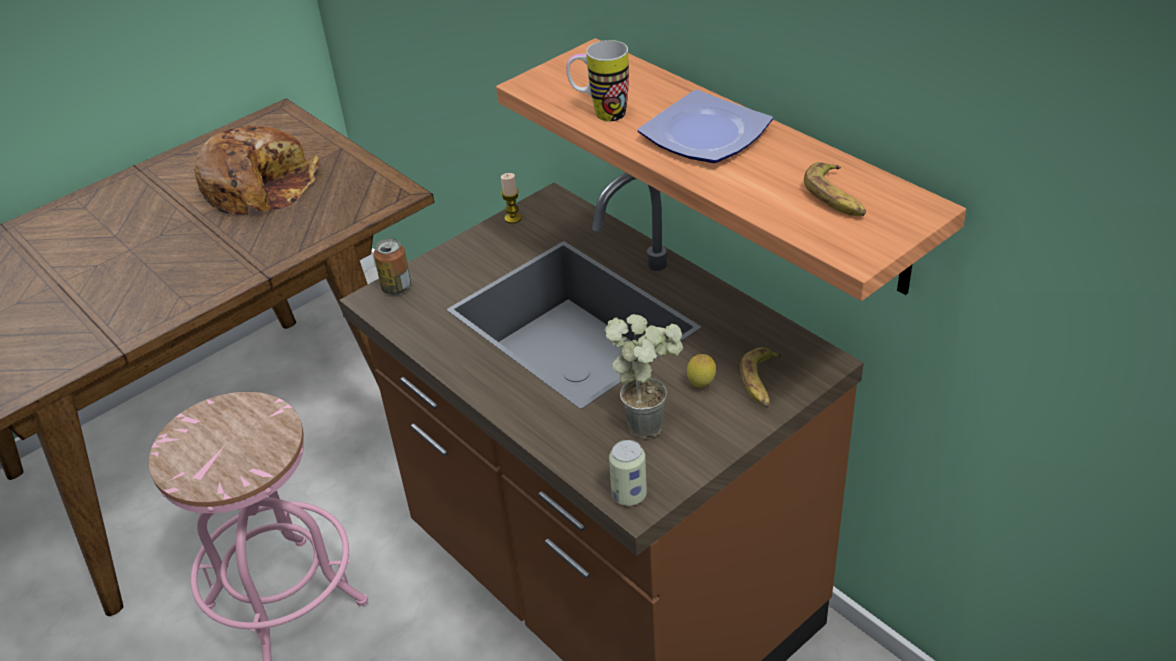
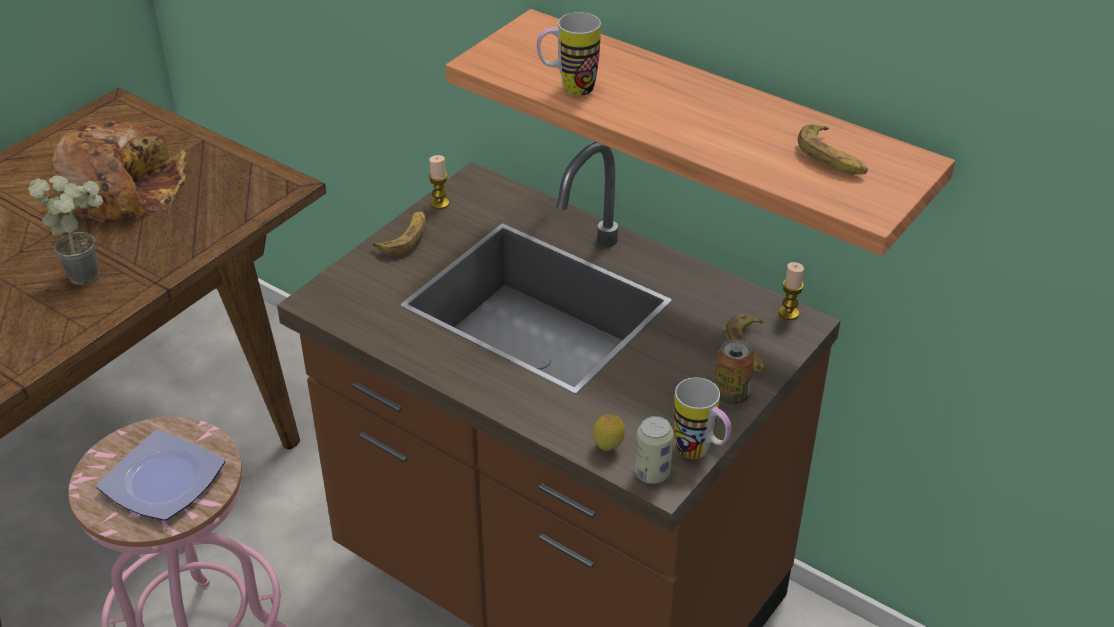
camera: 15 degrees left, 0 degrees up
can [374,238,411,295] -> can moved to [715,339,754,404]
potted plant [605,314,683,439] -> potted plant moved to [28,176,103,285]
plate [638,90,773,163] -> plate moved to [96,429,225,521]
lemon [687,354,716,388] -> lemon moved to [593,414,625,451]
none -> banana [372,211,426,256]
none -> mug [674,378,731,459]
none -> candle [779,262,804,320]

